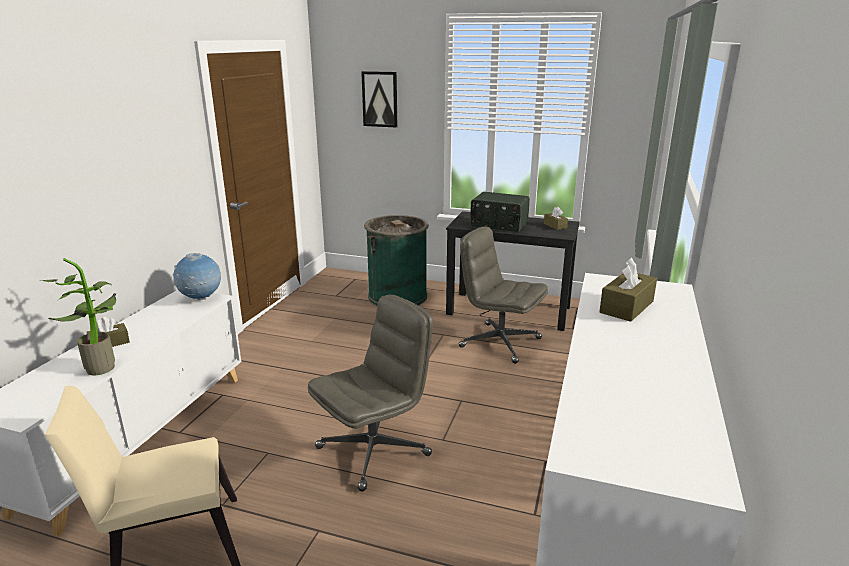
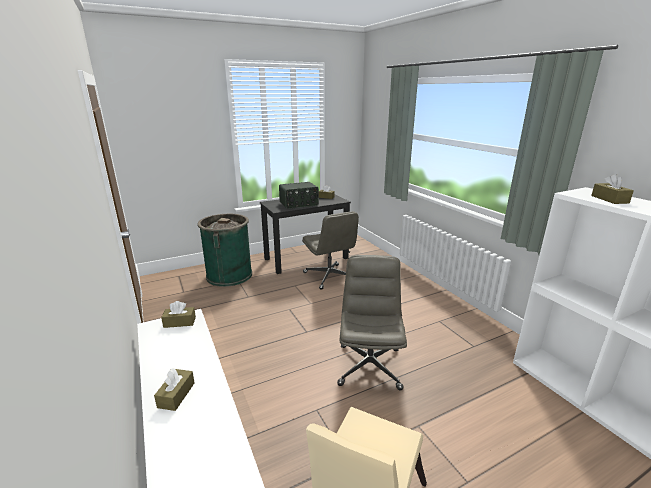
camera: 45 degrees left, 0 degrees up
potted plant [40,258,116,375] -> none
globe [173,253,221,300] -> brown tissue box [161,301,196,328]
picture [361,71,398,127] -> none
grey office chair [459,227,548,364] -> grey office chair turned 105 degrees counterclockwise [302,211,359,290]

